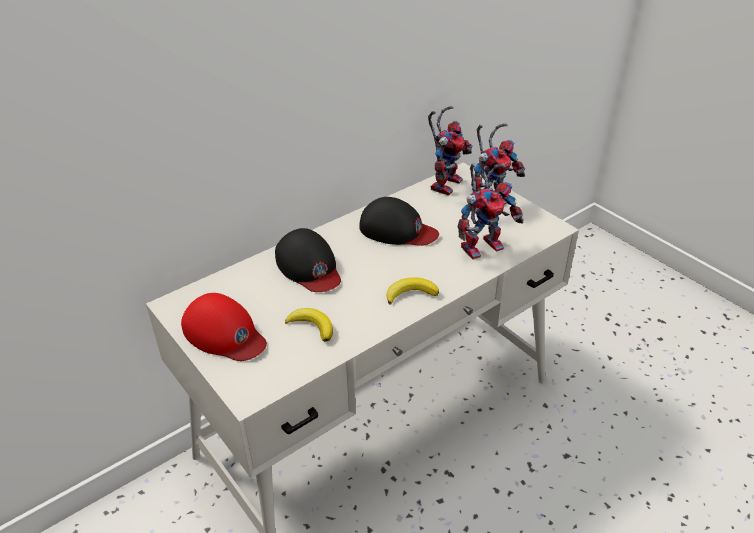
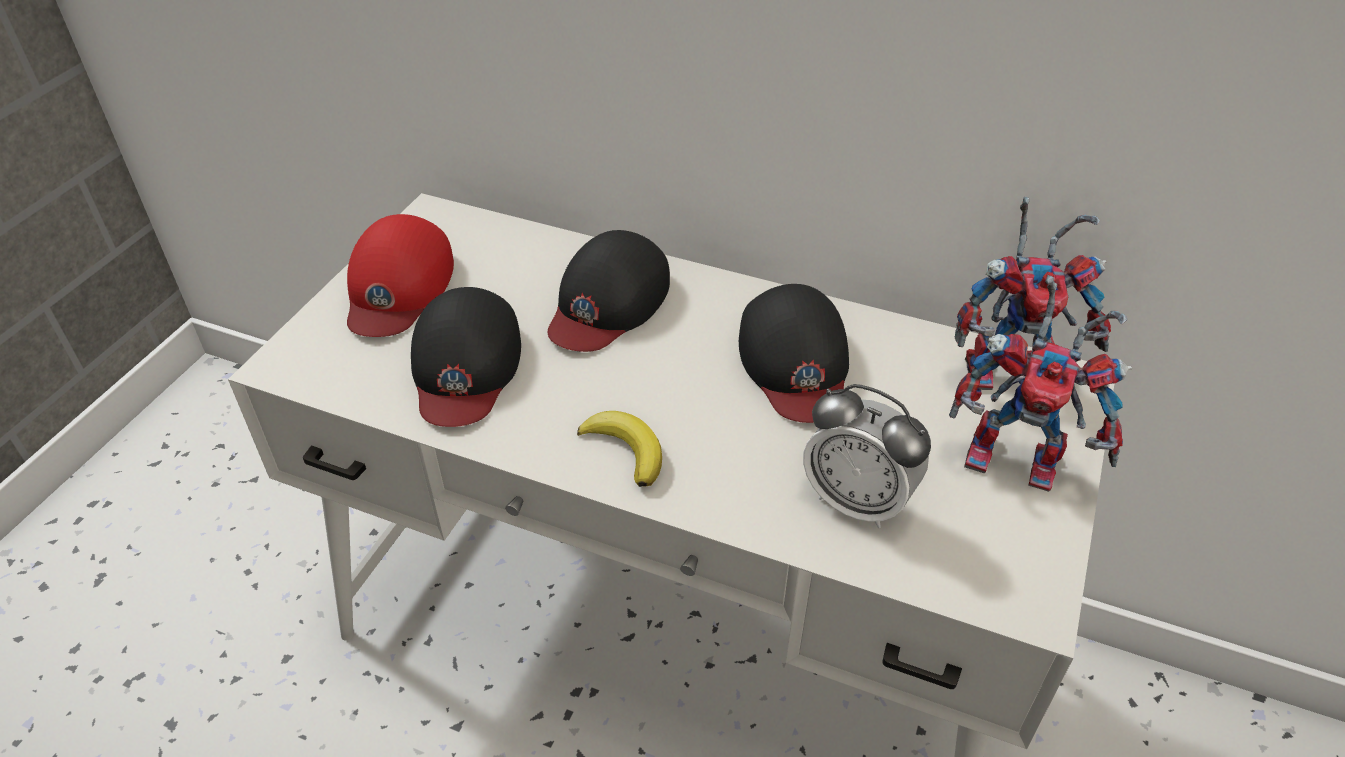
camera: 60 degrees right, 5 degrees up
banana [285,308,333,342] -> black cap [411,287,521,427]
toy robot [458,163,524,260] -> alarm clock [803,384,931,528]

